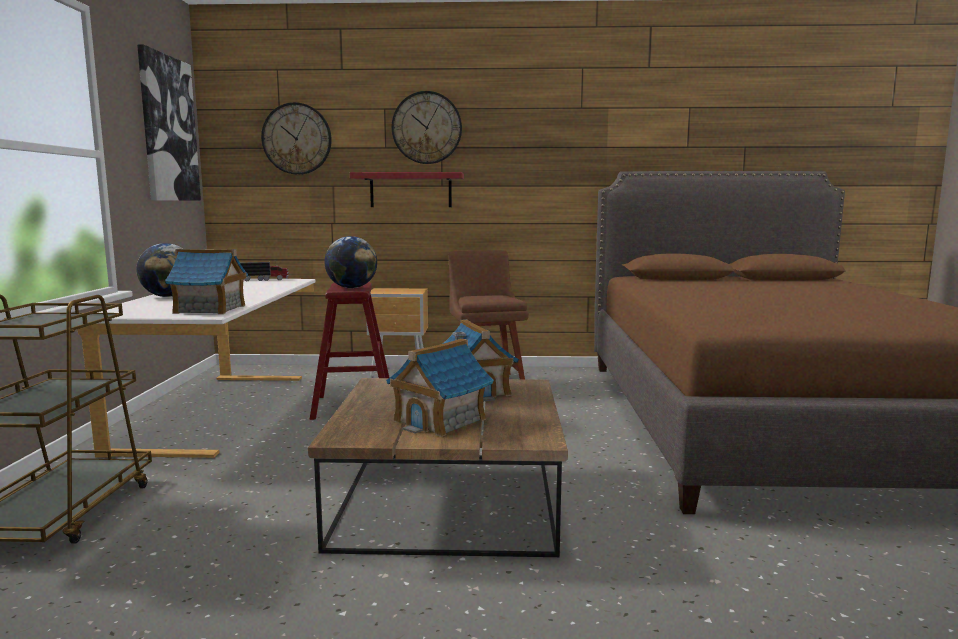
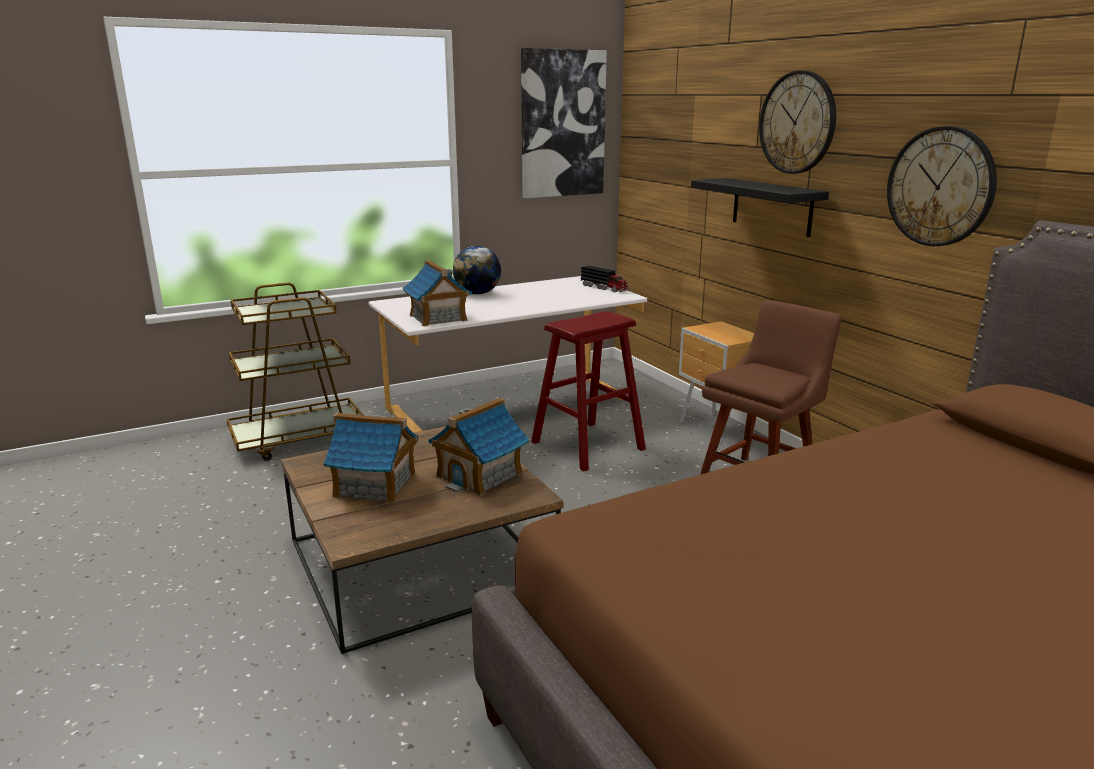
camera: 60 degrees right, 10 degrees up
wall clock [261,102,332,175] -> wall clock moved to [887,126,997,246]
globe [325,236,377,288] -> none
red shelf [350,172,464,207] -> black shelf [691,178,829,237]

